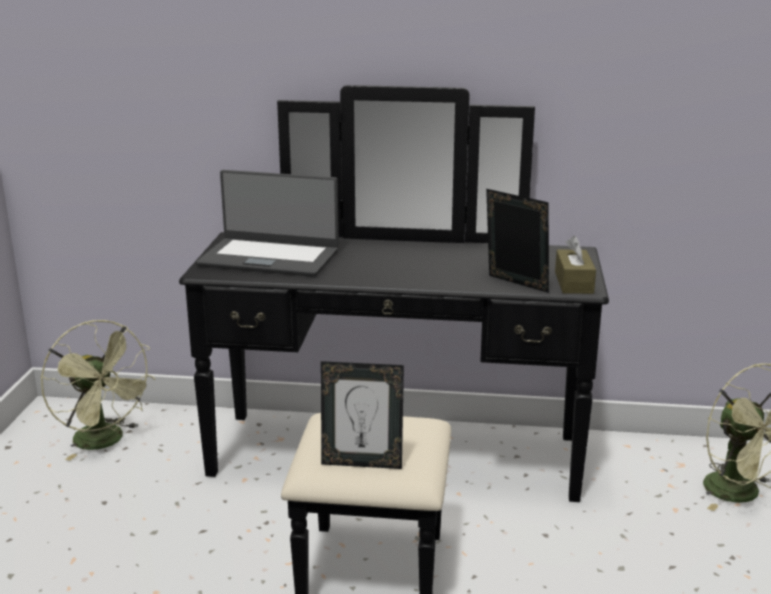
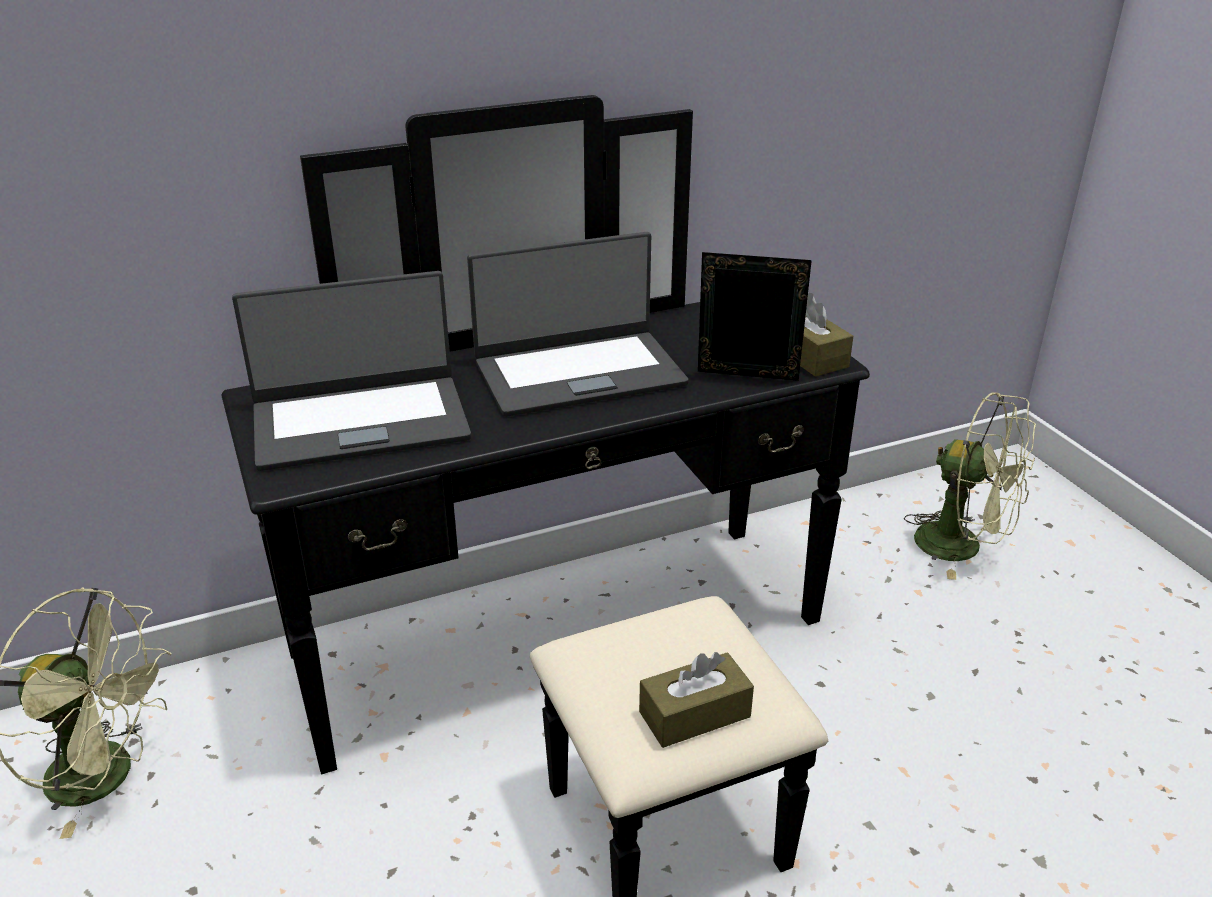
camera: 30 degrees left, 10 degrees up
picture frame [321,361,404,469] -> brown tissue box [639,652,754,748]
none -> laptop [467,232,689,417]

